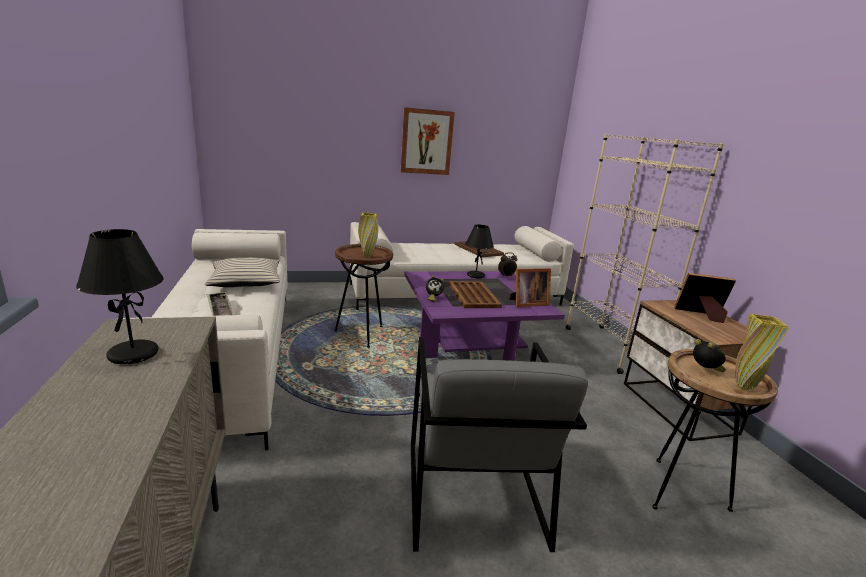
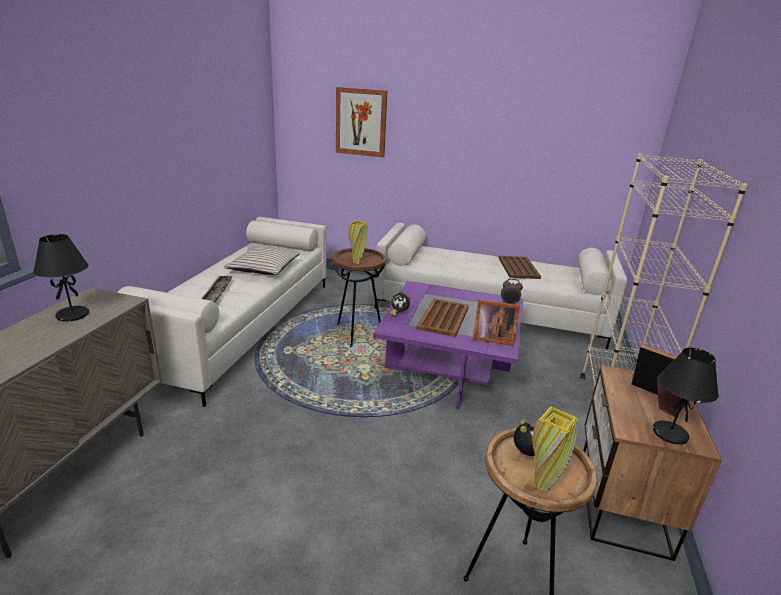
camera: 30 degrees right, 5 degrees up
picture [401,107,455,175] -> picture moved to [336,87,388,157]
grey armchair [411,337,588,552] -> none
black table lamp [465,225,494,278] -> black table lamp moved to [653,348,719,445]

